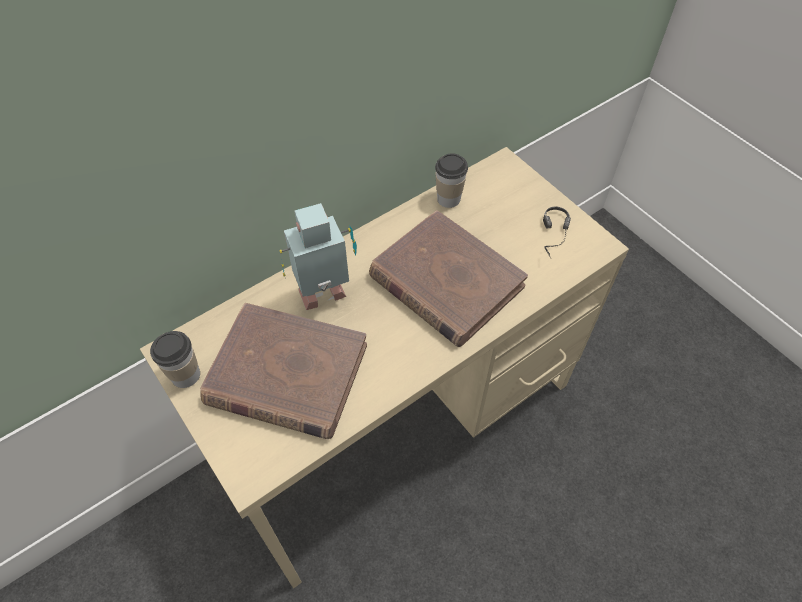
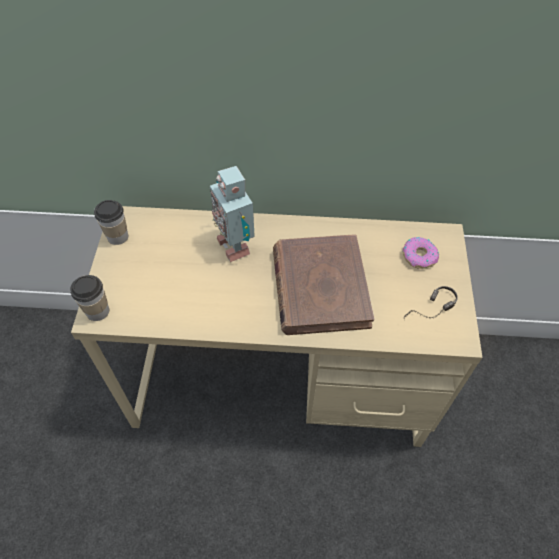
camera: 40 degrees right, 0 degrees up
brown book [200,303,367,439] -> none
toy robot [279,203,357,310] -> toy robot turned 135 degrees counterclockwise [210,166,255,262]
cup [435,153,468,208] -> cup moved to [70,275,109,321]
none -> donut [403,237,439,269]

